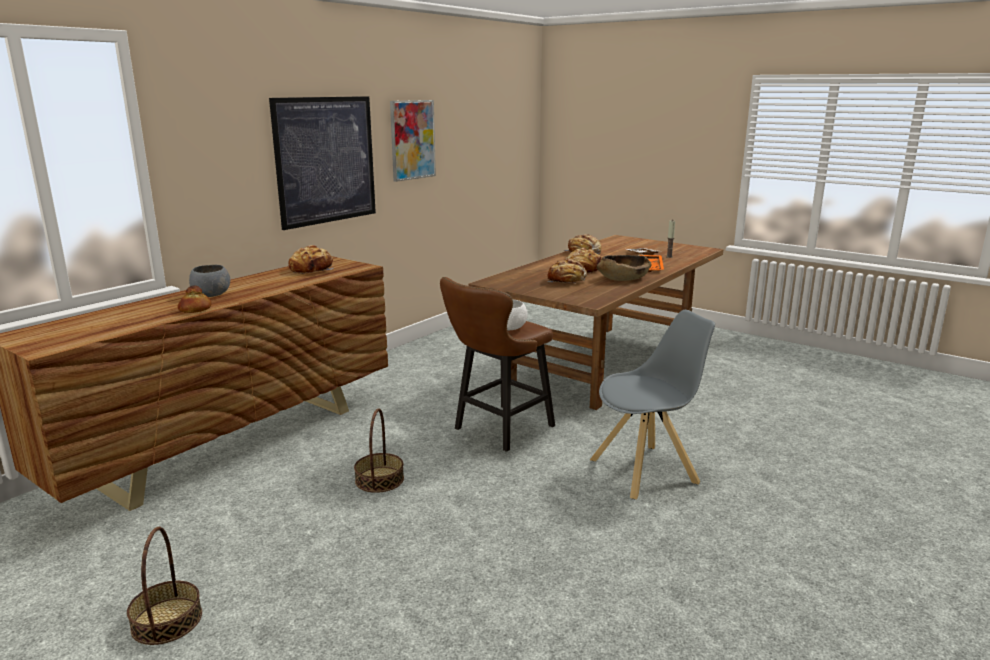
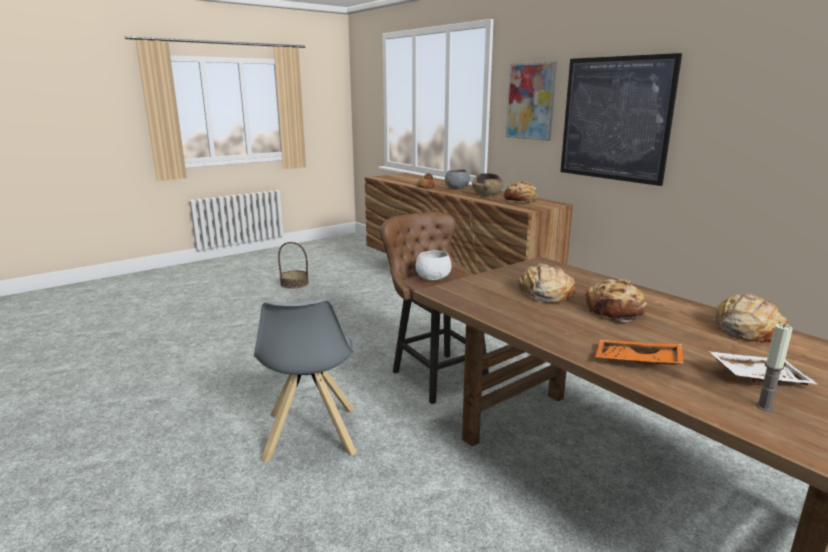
camera: 105 degrees right, 0 degrees up
basket [354,408,404,493] -> none
picture [390,100,436,182] -> picture moved to [506,62,557,141]
brown bowl [597,255,652,281] -> brown bowl moved to [472,173,503,196]

